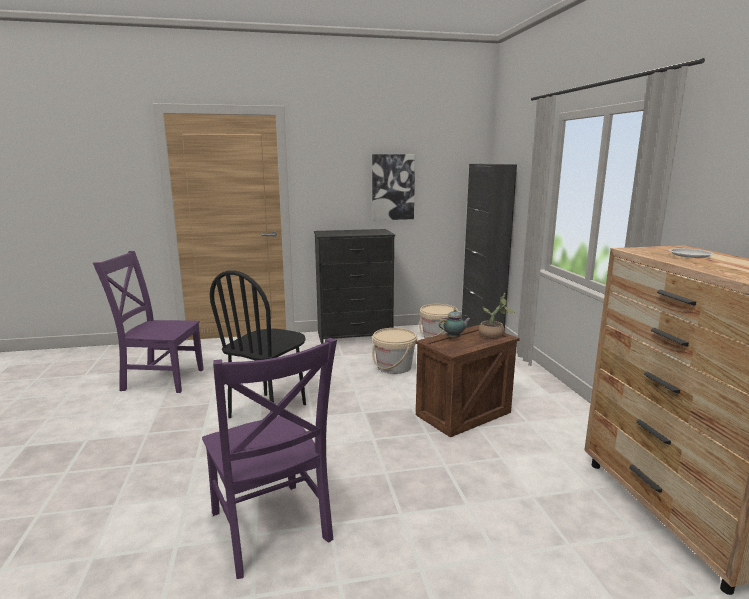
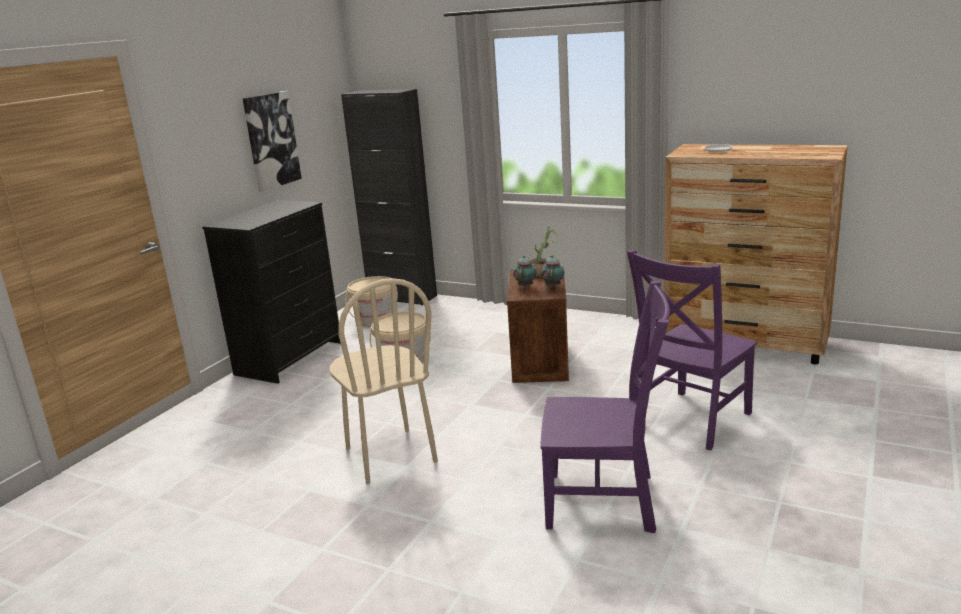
camera: 50 degrees left, 5 degrees up
purple chair [93,251,204,393] -> purple chair moved to [627,250,757,450]
black chair [210,270,306,418] -> beige chair [329,278,438,484]
none -> teapot [541,255,564,287]

